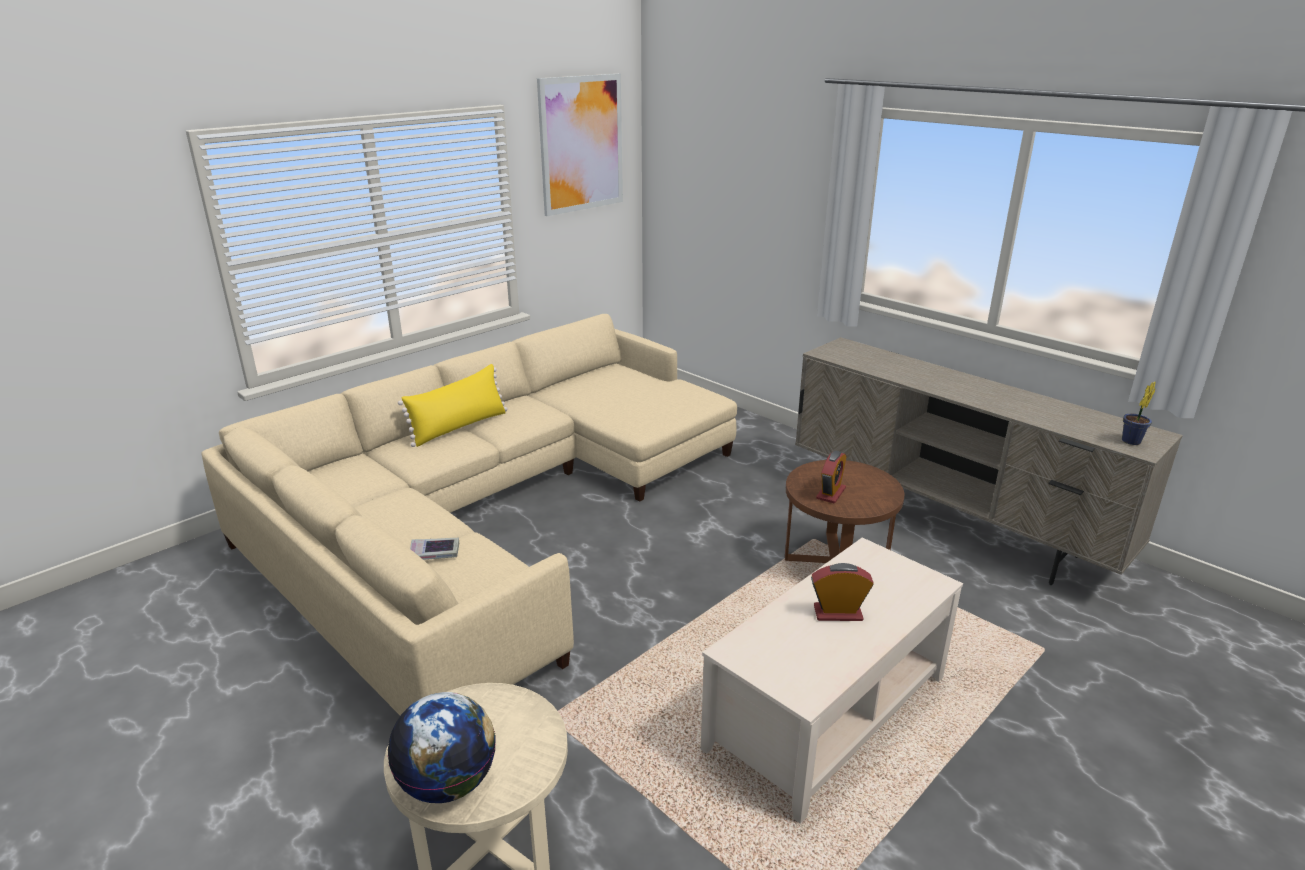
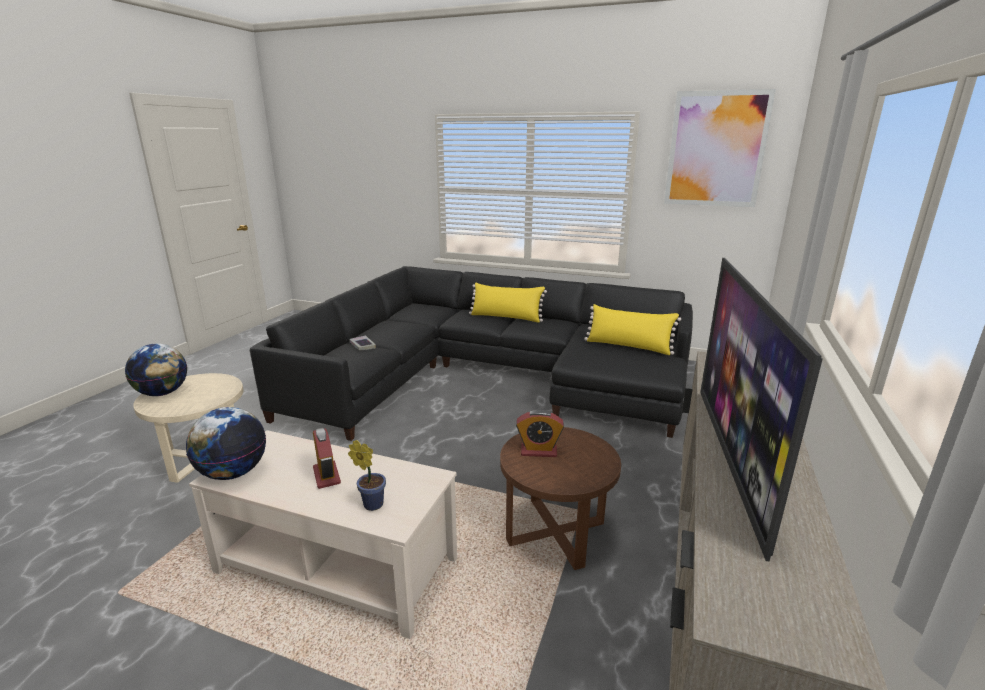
camera: 65 degrees right, 5 degrees down
beige sofa [201,314,737,716] -> black sofa [250,266,693,441]
potted plant [1122,381,1156,445] -> potted plant moved to [348,440,386,511]
none -> globe [186,407,266,480]
none -> yellow pillow [584,304,681,355]
none -> television [700,258,823,561]

